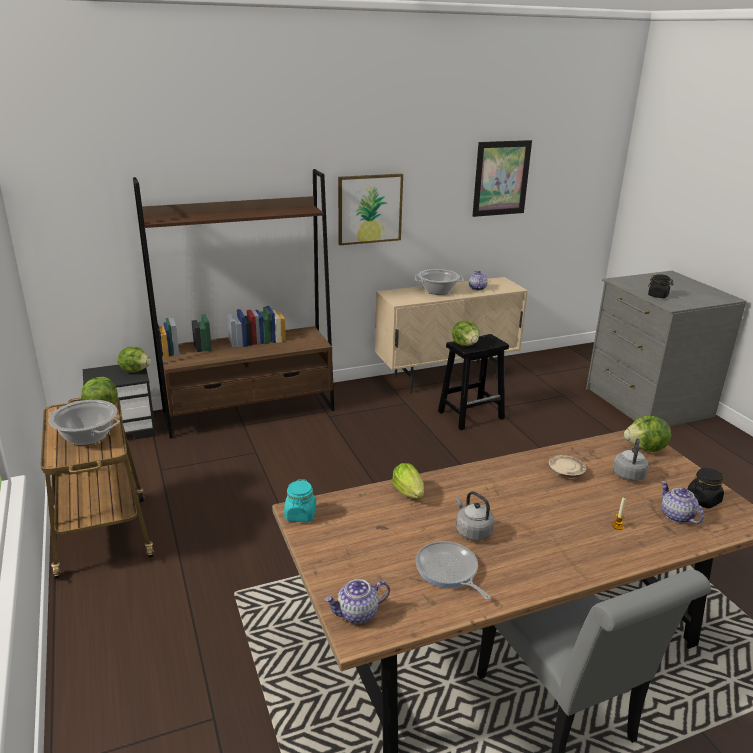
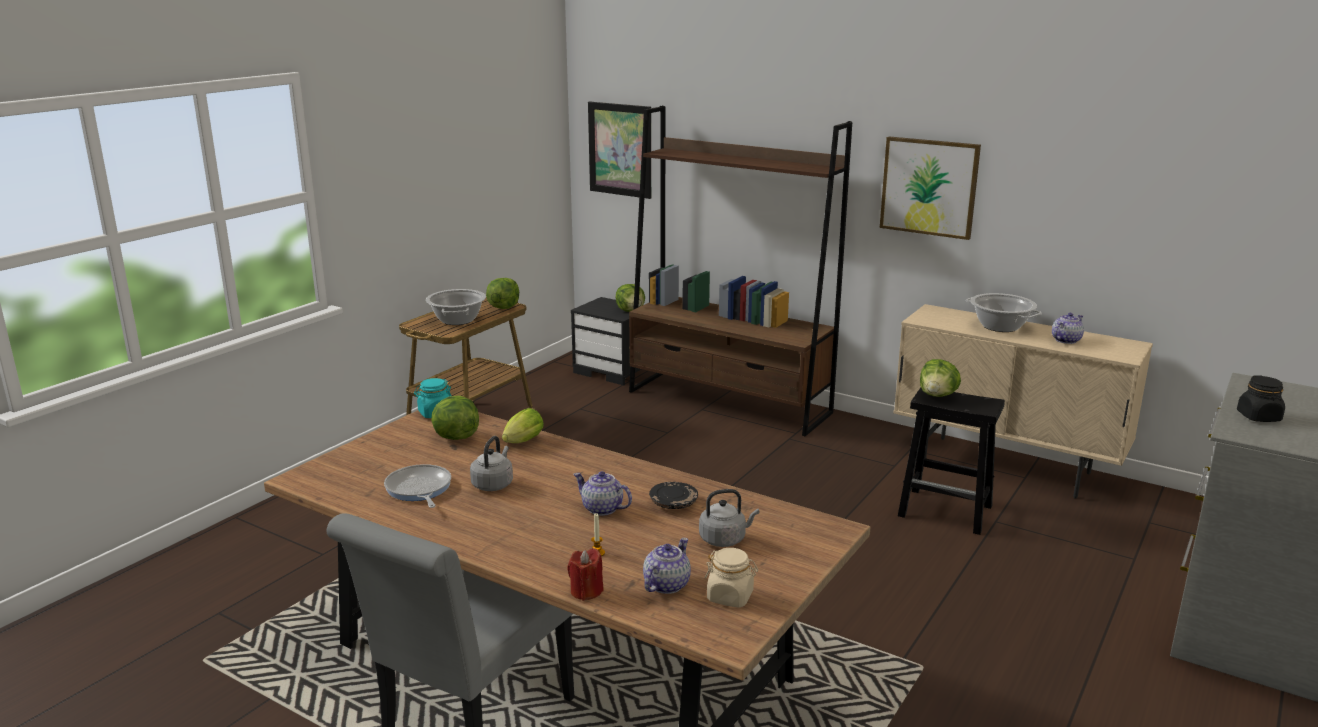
camera: 55 degrees right, 5 degrees down
teapot [324,579,390,624] -> teapot moved to [573,471,632,516]
frying pan [416,541,491,600] -> frying pan turned 45 degrees counterclockwise [384,464,451,508]
picture [472,140,532,217] -> picture moved to [588,101,651,199]
beige plate [549,455,586,478] -> black plate [649,482,698,509]
lettuce [624,416,671,452] -> lettuce moved to [431,395,479,440]
black jar [687,468,724,509] -> beige jar [705,548,758,607]
none -> red candle [567,548,604,601]

